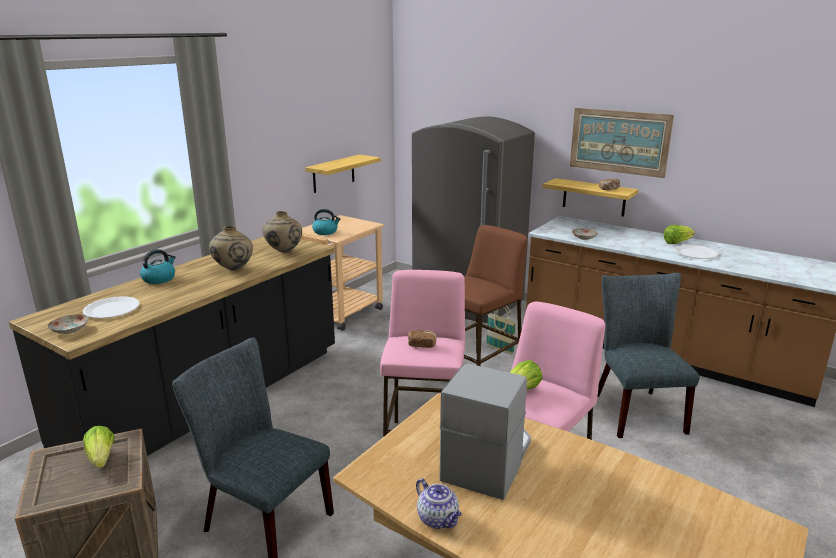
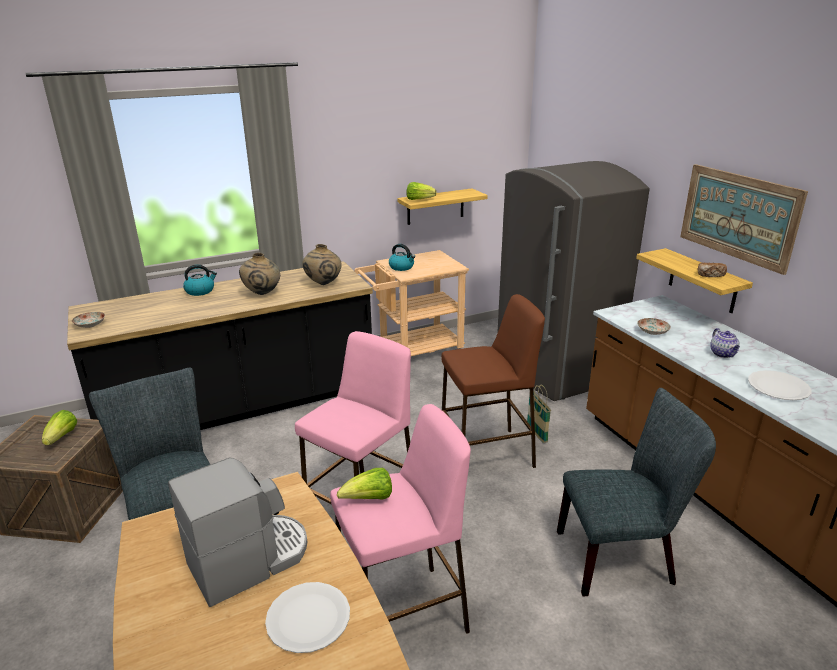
camera: 30 degrees right, 5 degrees up
white plate [83,296,140,318] -> white plate moved to [265,582,350,653]
bread [408,329,436,348] -> none
teapot [416,478,462,529] -> teapot moved to [710,328,740,358]
grey chair [598,273,700,438] -> grey chair turned 60 degrees clockwise [557,388,716,597]
lettuce [664,225,695,244] -> lettuce moved to [407,182,437,200]

